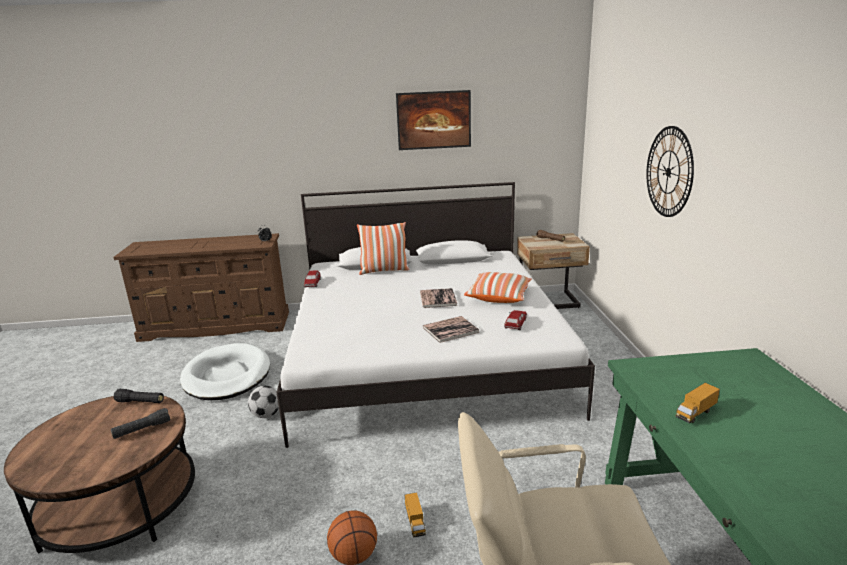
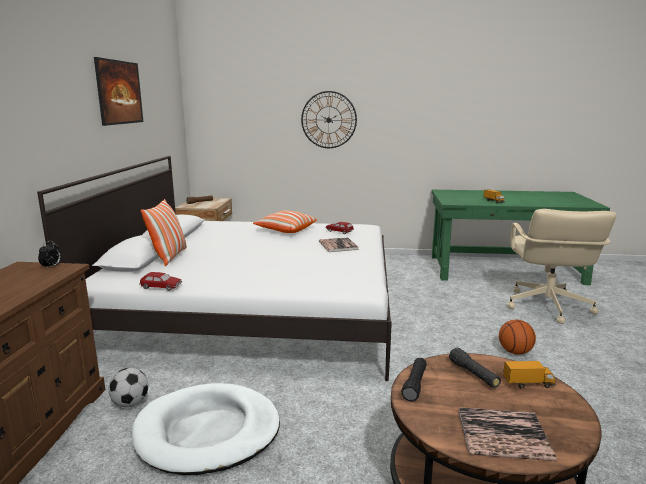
camera: 80 degrees left, 5 degrees down
football [248,386,279,418] -> football moved to [109,368,148,407]
toy truck [405,492,426,538] -> toy truck moved to [503,361,556,389]
book [420,288,457,308] -> book moved to [458,408,557,461]

